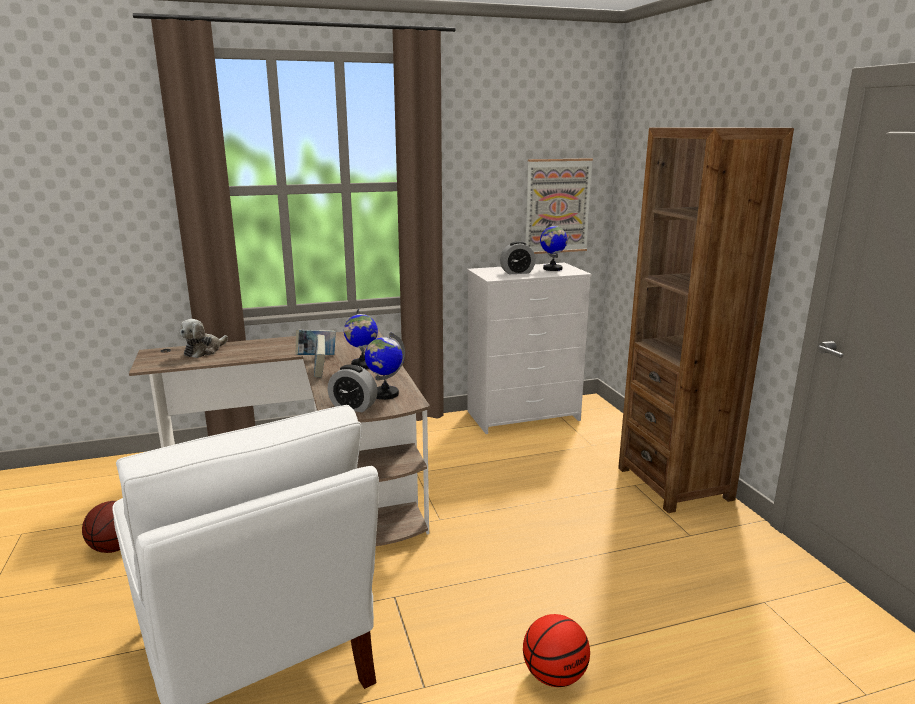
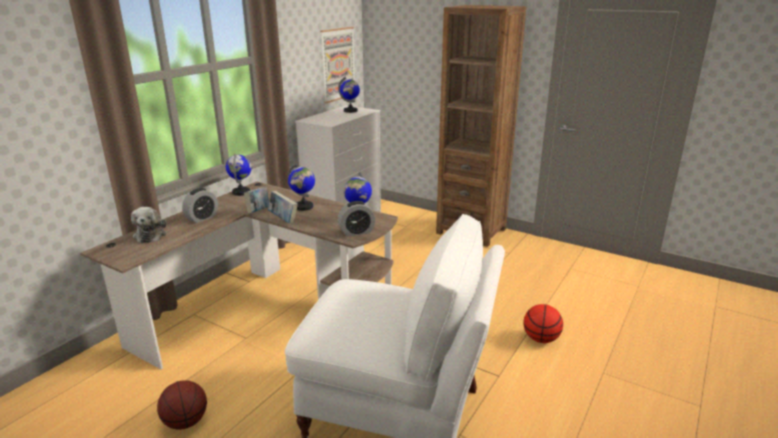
camera: 40 degrees left, 5 degrees up
alarm clock [500,241,536,274] -> alarm clock moved to [182,188,218,223]
none -> globe [226,154,252,196]

